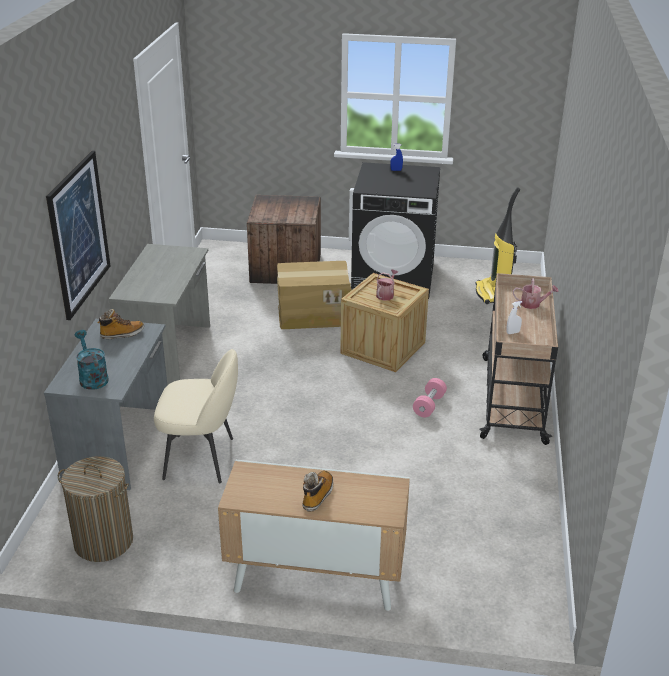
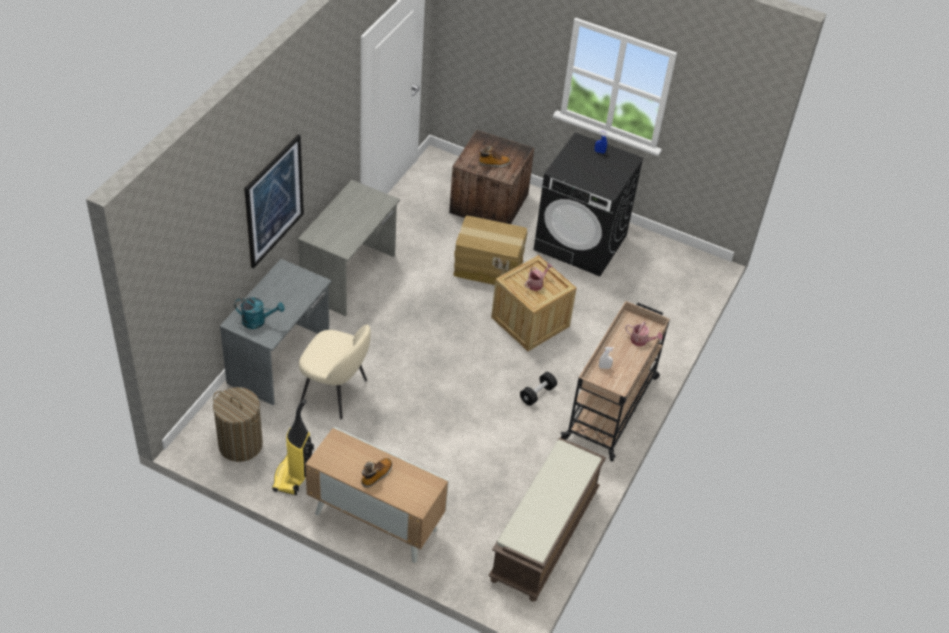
camera: 15 degrees right, 15 degrees up
turquoise watering can [74,330,109,390] -> turquoise watering can turned 105 degrees clockwise [234,297,285,329]
boot [97,309,144,339] -> boot moved to [479,146,511,168]
pink dumbbell [413,378,447,417] -> black dumbbell [520,372,557,406]
vacuum cleaner [476,187,520,304] -> vacuum cleaner moved to [272,399,314,495]
none -> brown bench [488,437,606,602]

